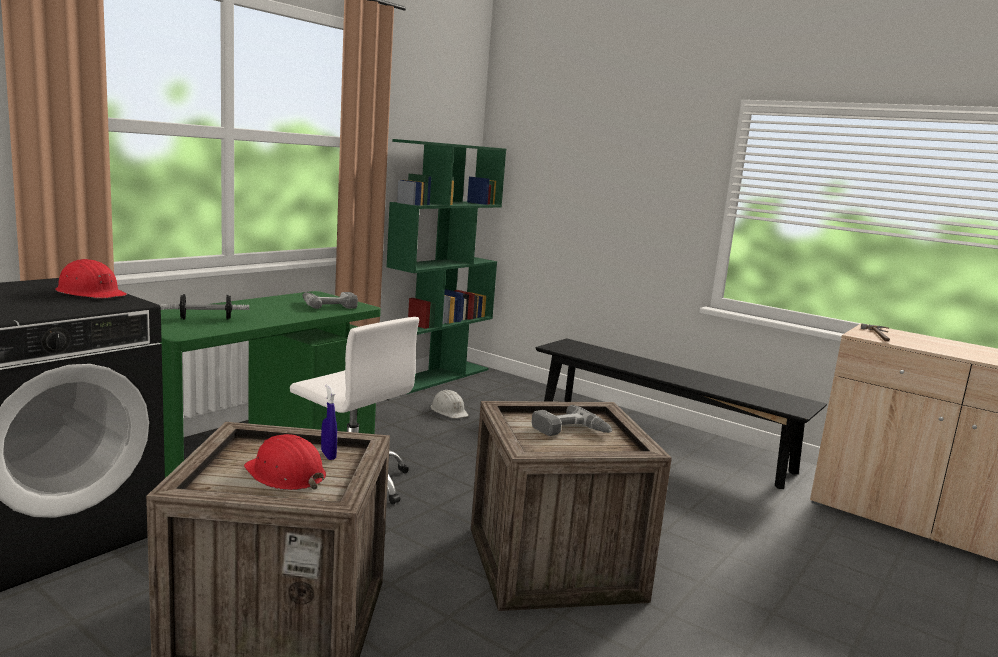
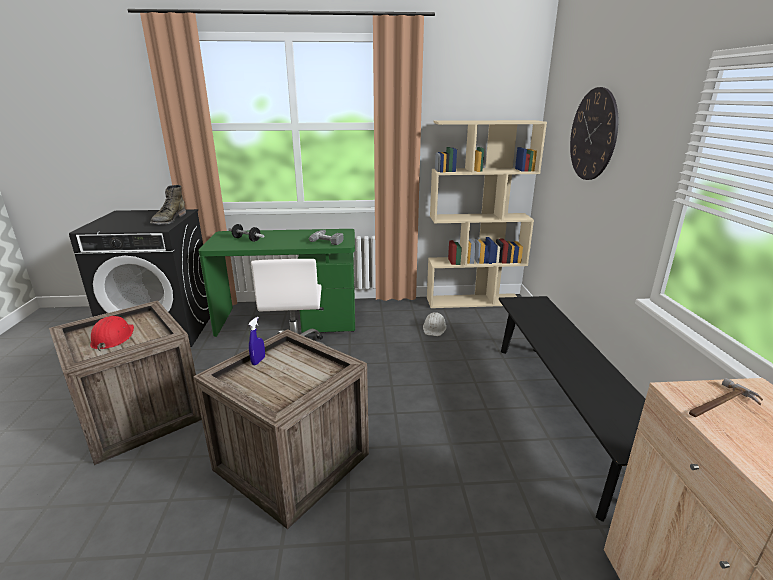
camera: 50 degrees right, 10 degrees up
red hard hat [55,259,127,298] -> green boot [150,185,186,225]
blue spray bottle [321,384,337,460] -> blue spray bottle moved to [248,317,265,365]
green bookcase [386,139,506,394] -> beige bookcase [427,120,547,308]
power drill [531,405,612,436] -> none
none -> wall clock [570,87,618,180]

